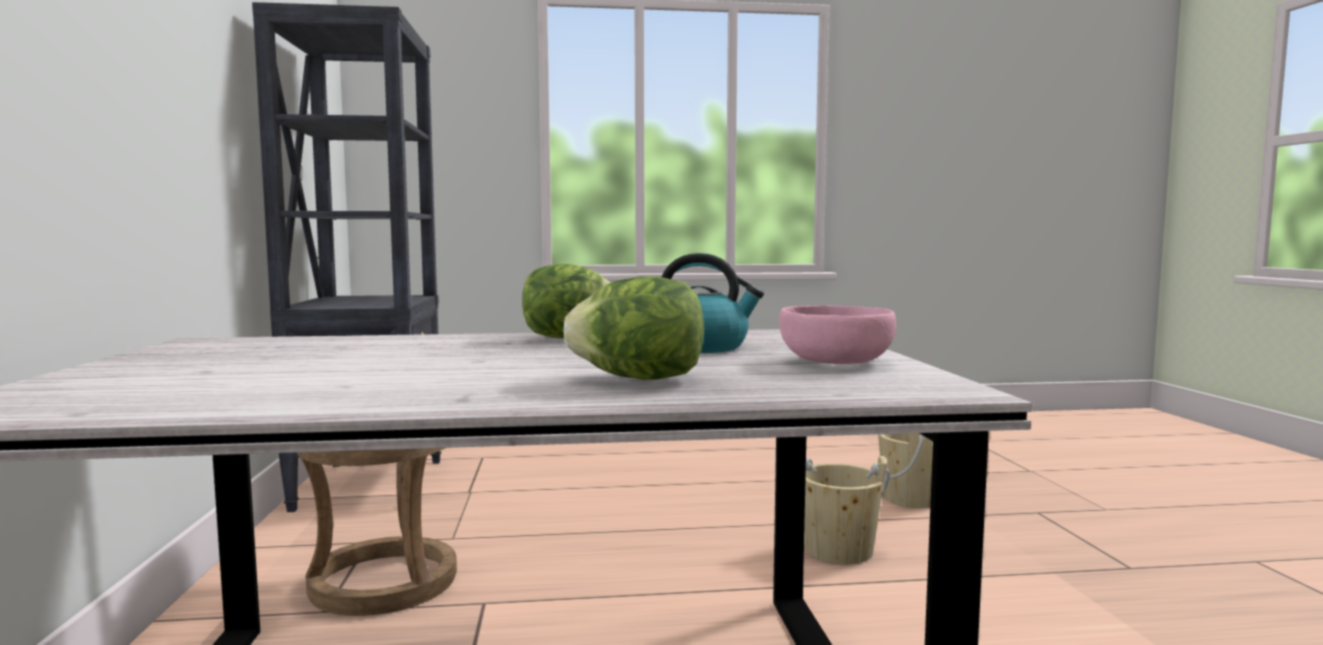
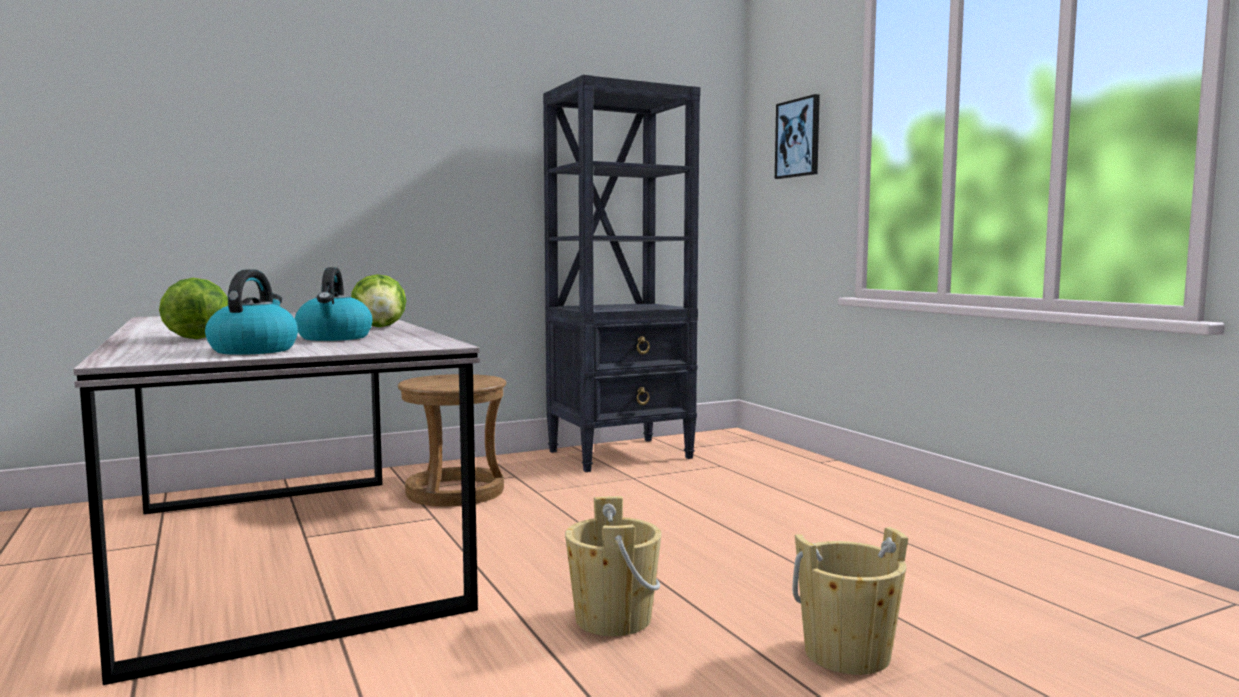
camera: 70 degrees right, 0 degrees up
pink bowl [779,305,896,364] -> kettle [205,269,298,355]
none -> picture [775,94,820,179]

